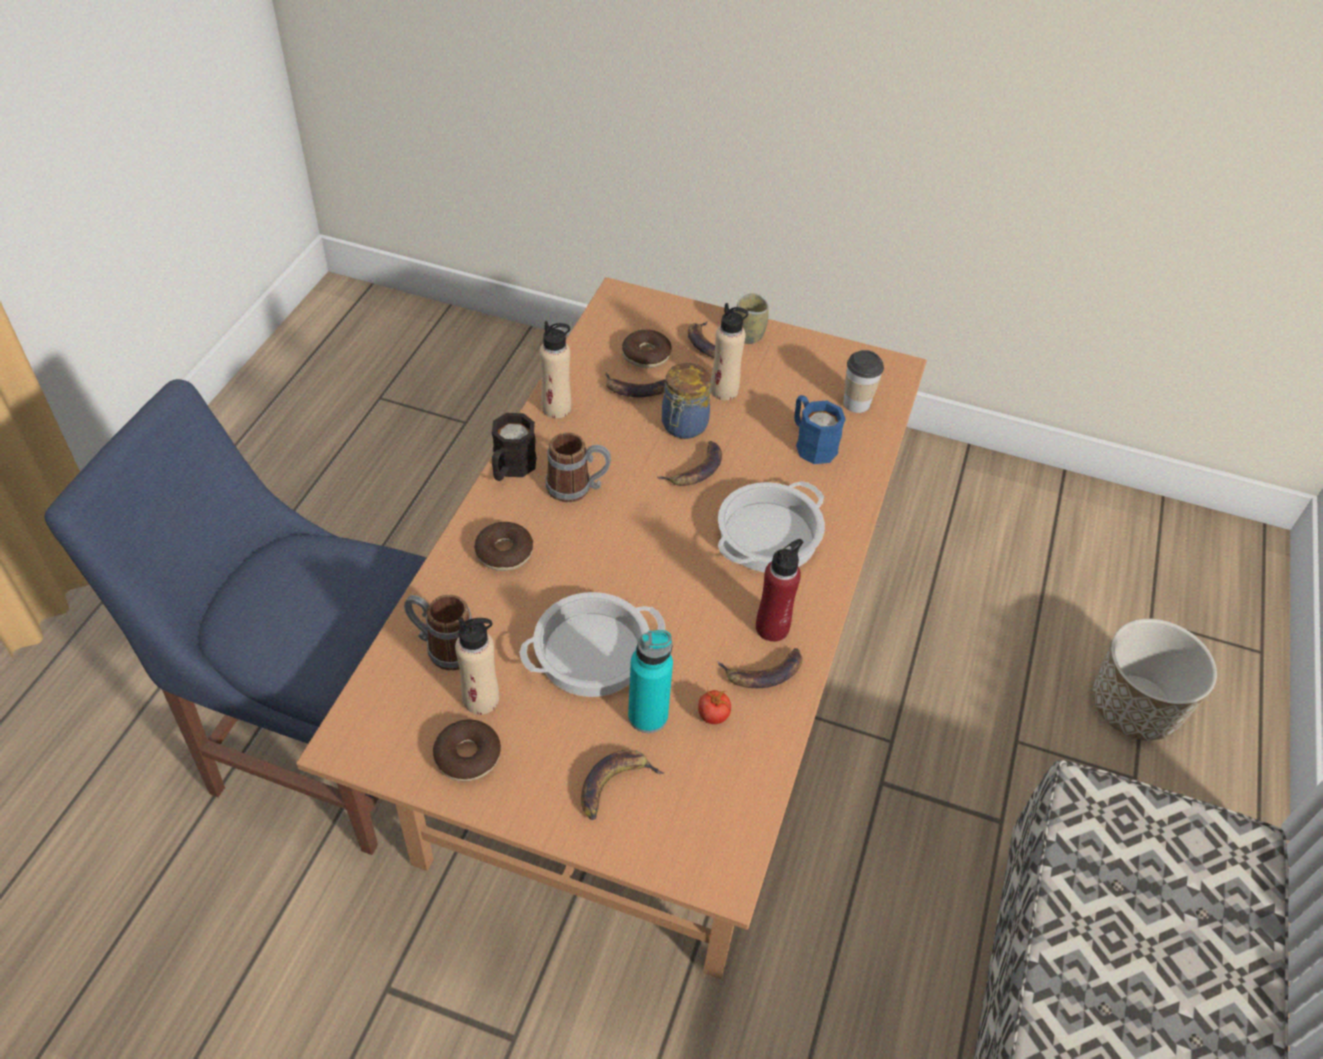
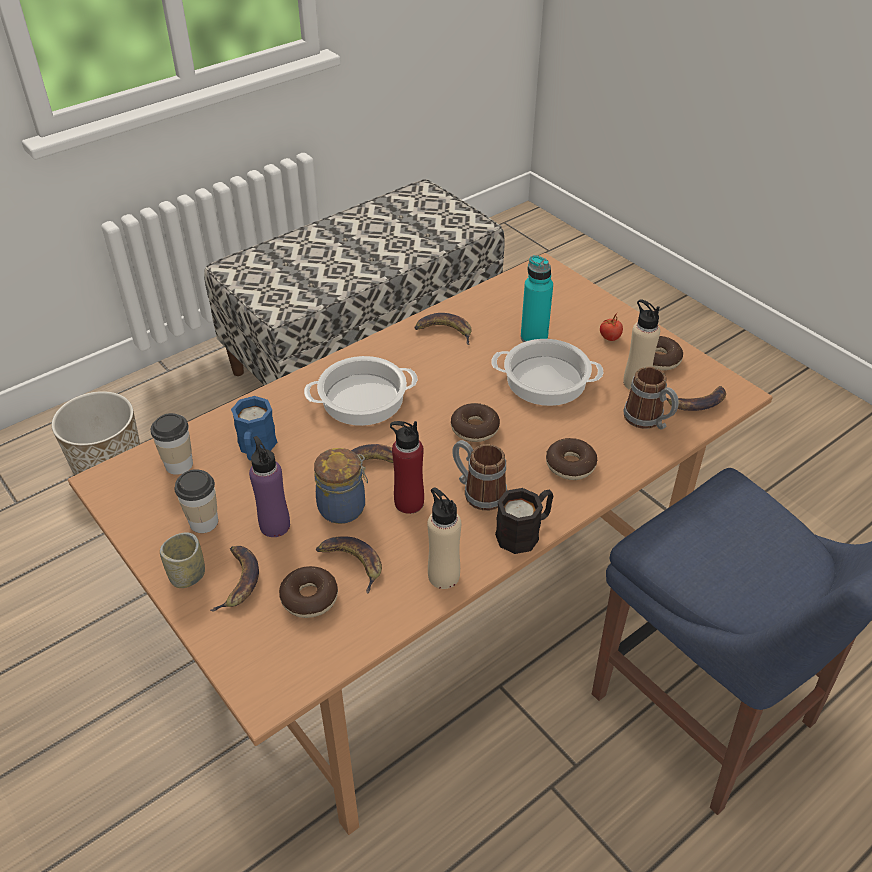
camera: 145 degrees left, 5 degrees down
banana [581,750,664,820] -> banana moved to [666,386,726,411]
tomato [698,687,731,724] -> tomato moved to [600,313,623,341]
beige bottle [711,303,748,400] -> purple bottle [249,436,290,537]
red bottle [756,539,803,642] -> red bottle moved to [390,421,424,514]
none -> cup [175,469,218,533]
none -> donut [451,403,500,442]

